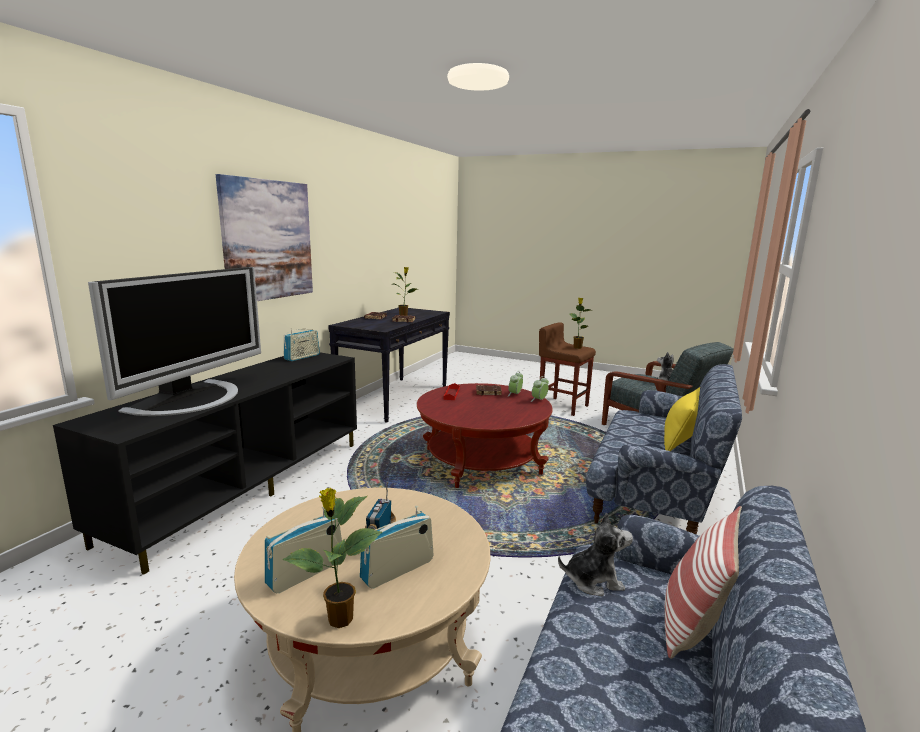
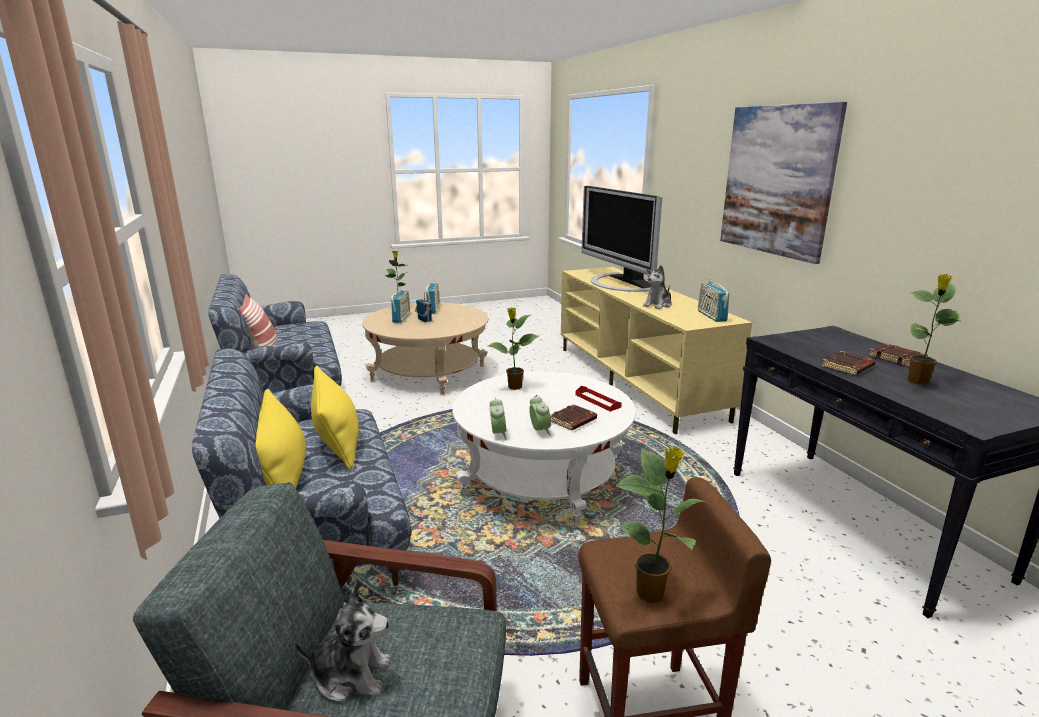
camera: 135 degrees right, 5 degrees up
black tv stand [53,353,357,575] -> beige tv stand [561,267,752,434]
red coffee table [417,383,553,488] -> white coffee table [452,372,636,524]
plush toy [558,513,633,596] -> plush toy moved to [643,265,672,309]
none -> yellow pillow [311,366,359,470]
none -> potted plant [488,307,539,390]

